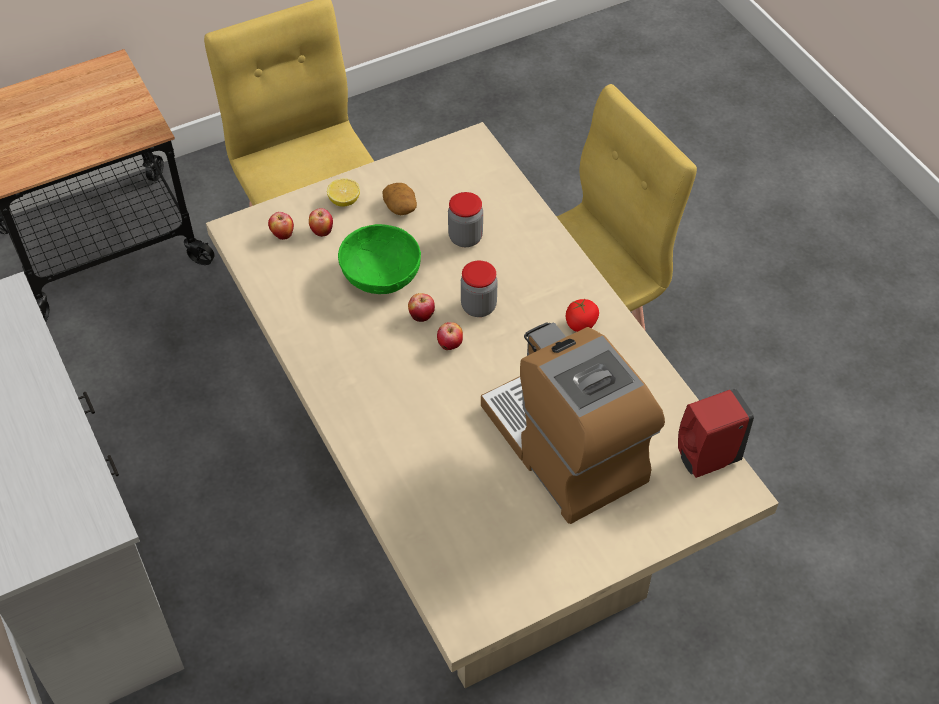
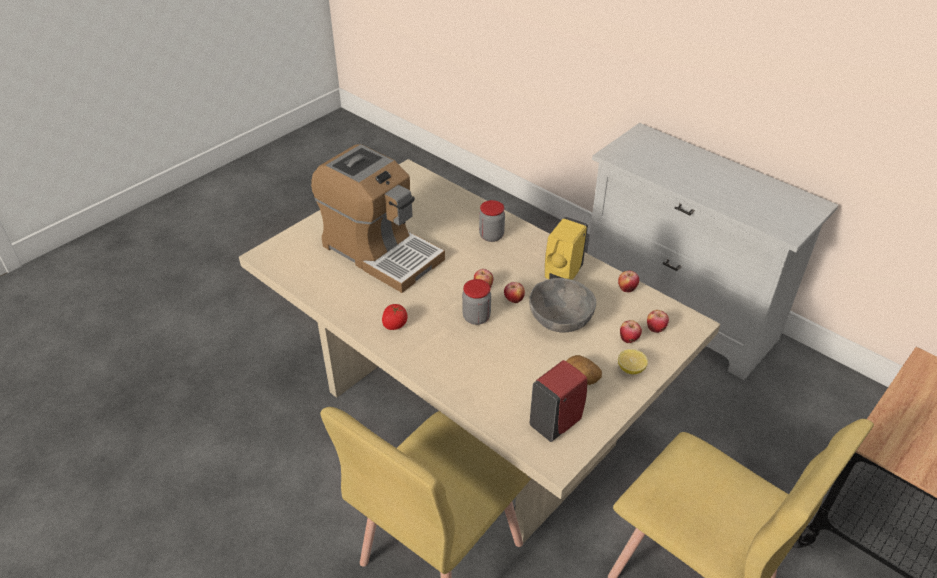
camera: 160 degrees right, 10 degrees down
green bowl [338,224,421,294] -> grey bowl [529,278,596,333]
jar [448,192,483,247] -> jar moved to [479,200,505,242]
red soap dispenser [678,389,754,478] -> red soap dispenser moved to [530,360,587,442]
none -> yellow soap dispenser [545,217,588,280]
none -> apple [618,271,639,292]

